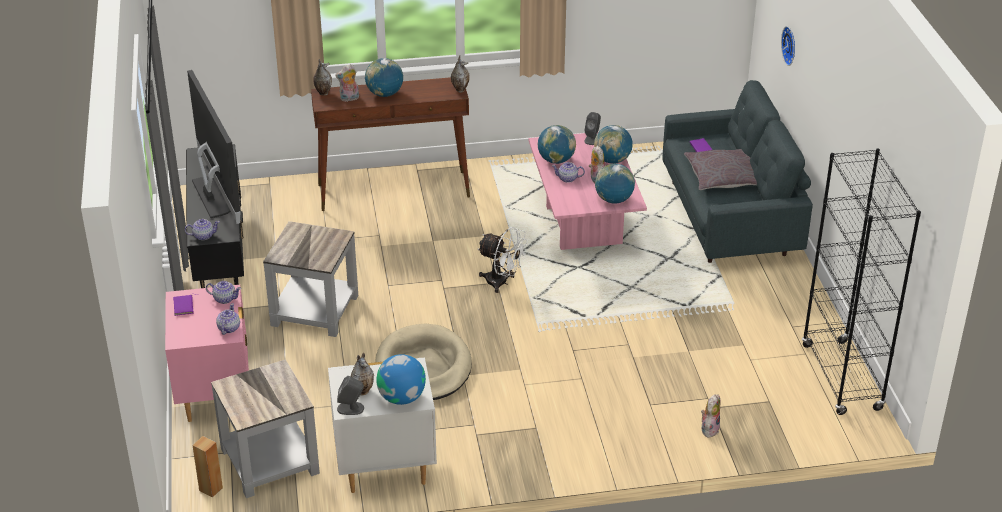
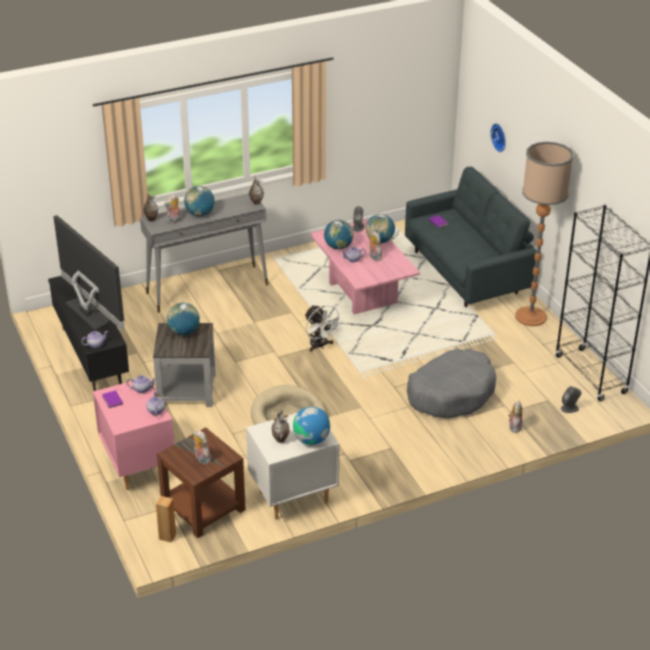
camera: 15 degrees left, 0 degrees up
grey side table [211,359,320,498] -> brown side table [157,427,245,538]
brown console table [311,77,470,211] -> grey console table [140,193,268,313]
grey speaker [337,376,364,415] -> grey speaker moved to [561,386,582,413]
white fan [478,227,528,293] -> white fan turned 45 degrees clockwise [305,305,343,352]
globe [595,164,635,204] -> globe moved to [167,303,200,335]
grey pillow [684,149,757,190] -> none
none -> plush toy [193,430,211,465]
none -> grey dog bed [407,349,496,418]
none -> floor lamp [515,142,574,326]

